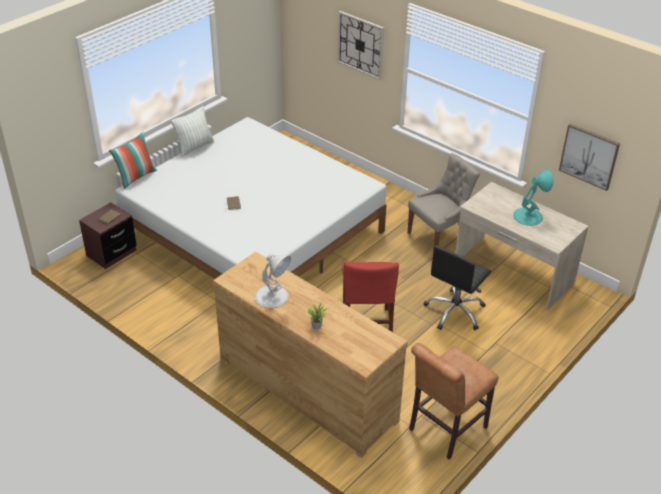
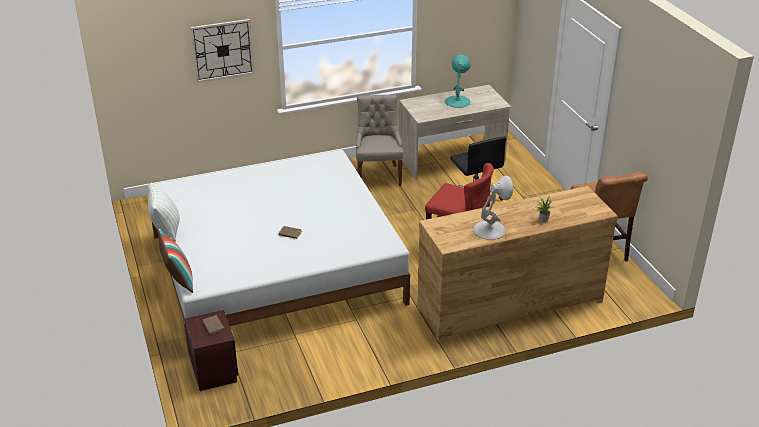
camera: 60 degrees left, 5 degrees down
picture [559,124,620,191] -> none

